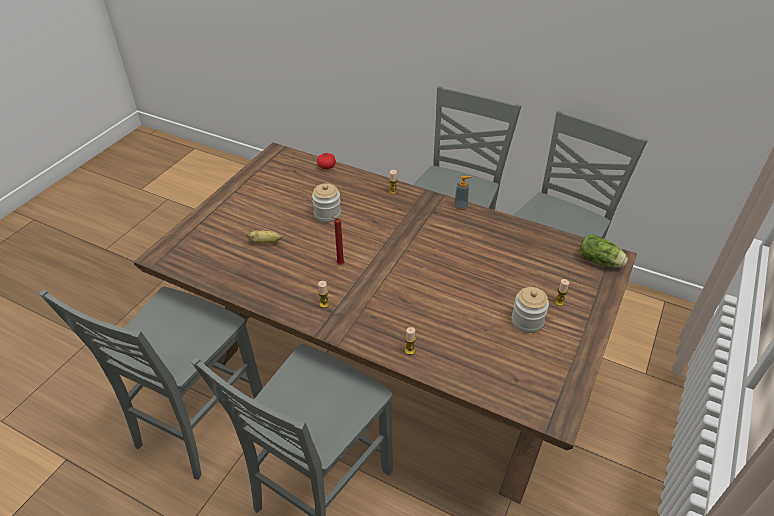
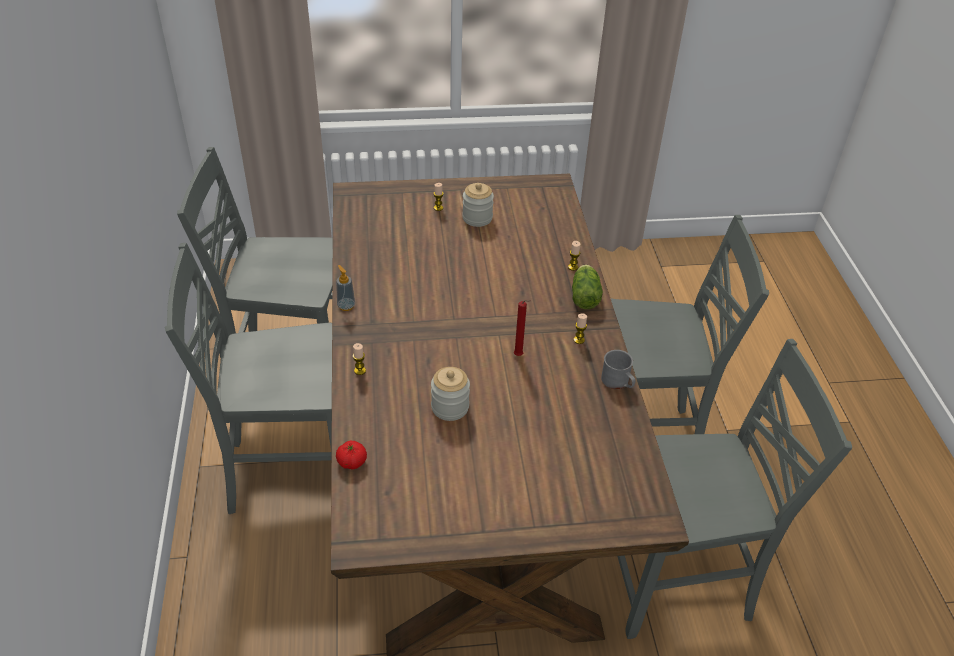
camera: 125 degrees left, 0 degrees up
banana [246,230,282,244] -> none
lettuce [580,234,628,267] -> lettuce moved to [572,265,603,309]
none -> grey mug [601,350,635,389]

